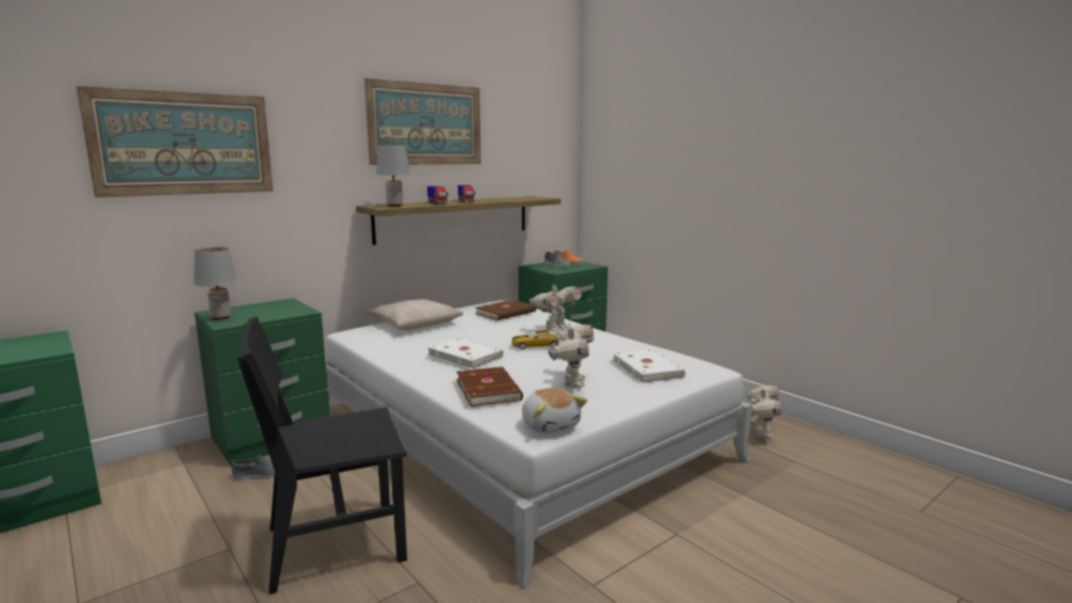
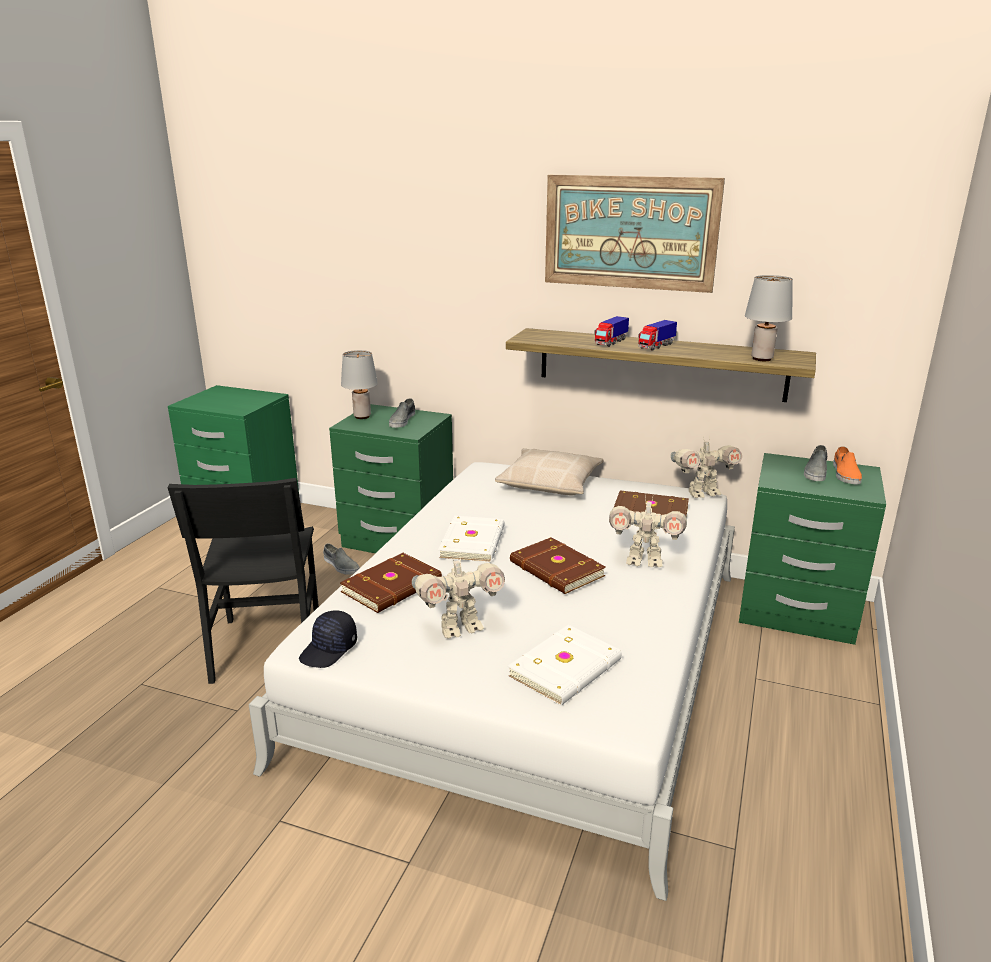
camera: 60 degrees right, 10 degrees up
picture [76,86,273,198] -> none
black chair [237,317,407,595] -> black chair turned 135 degrees counterclockwise [168,478,319,684]
grey table lamp [377,146,410,207] -> grey table lamp moved to [745,275,793,361]
toy car [512,330,560,350] -> brown book [510,537,606,594]
plush toy [522,388,587,434] -> black cap [299,610,357,668]
toy robot [746,383,782,439] -> toy robot moved to [671,436,742,498]
none -> grey shoe [389,398,415,428]

